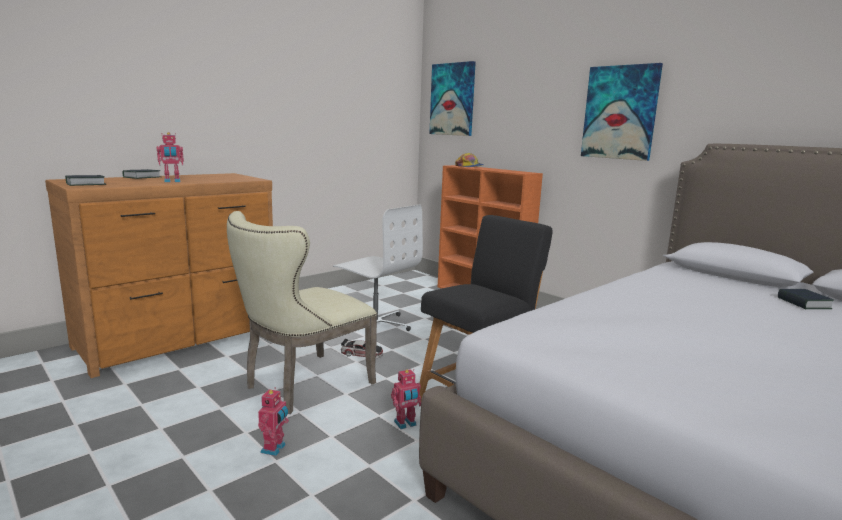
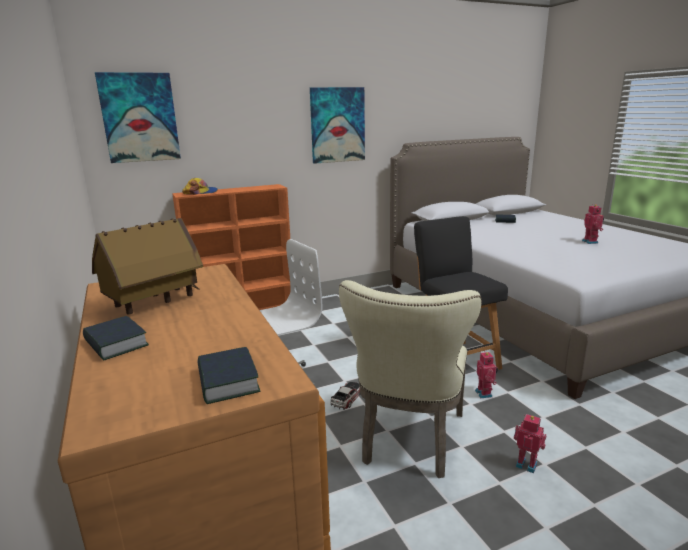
camera: 70 degrees left, 5 degrees up
toy robot [156,132,184,182] -> toy robot moved to [582,204,604,244]
beige chair [227,211,377,414] -> beige chair turned 45 degrees clockwise [339,280,482,478]
none -> toy house [92,218,203,315]

